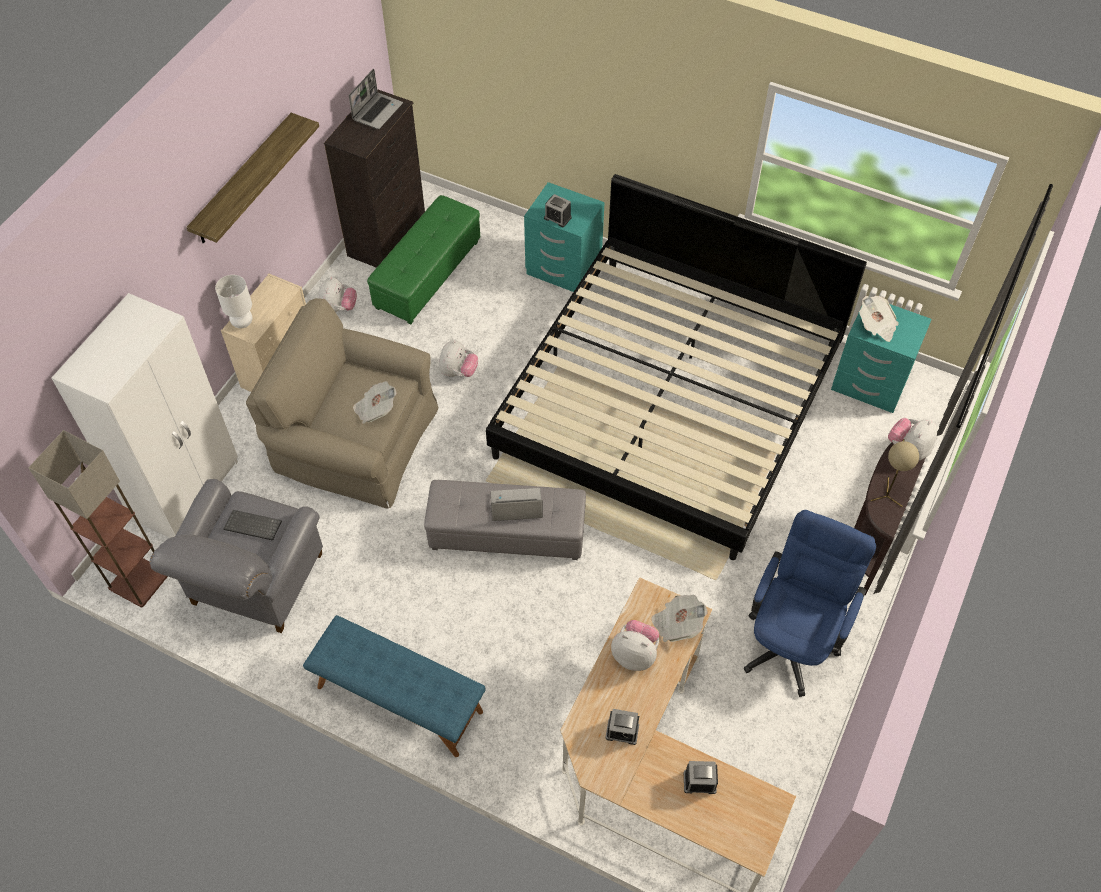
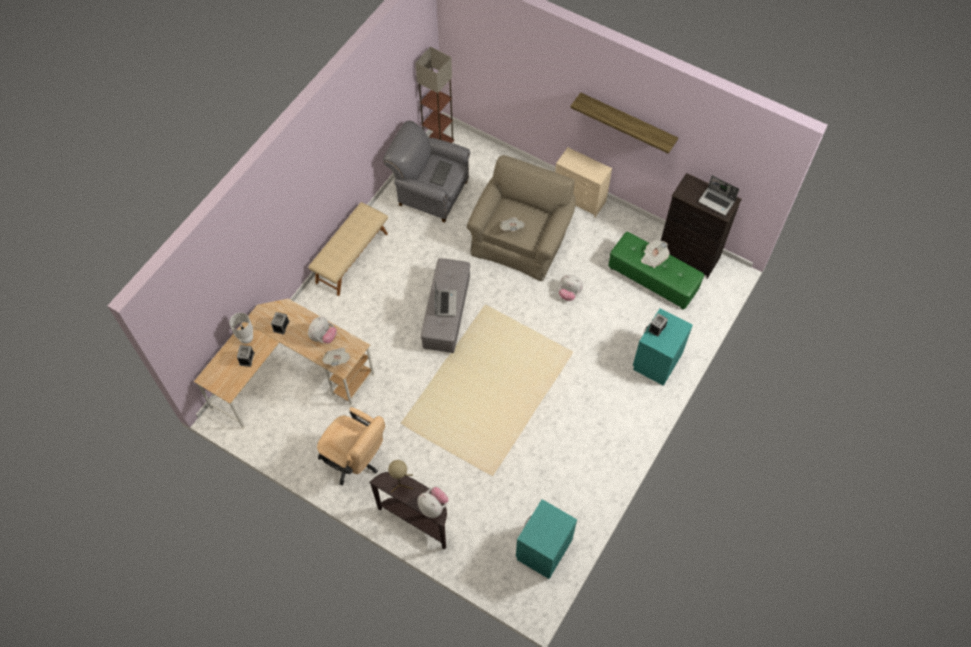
camera: 95 degrees right, 5 degrees up
white wardrobe [52,293,238,538] -> none
white table lamp [215,275,252,328] -> white table lamp moved to [229,313,253,344]
blue bench [303,615,486,757] -> beige bench [308,202,388,296]
plush toy [319,277,357,312] -> none
bed [486,174,867,560] -> none
blue office chair [744,510,876,697] -> beige office chair [317,407,385,485]
newspaper [859,296,899,342] -> newspaper moved to [641,240,670,268]

